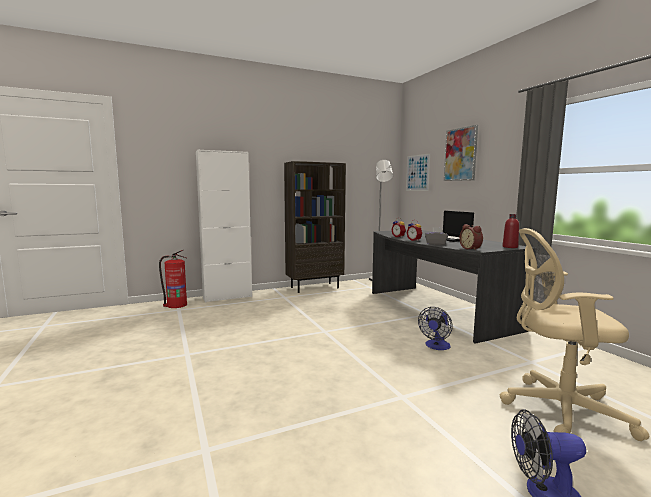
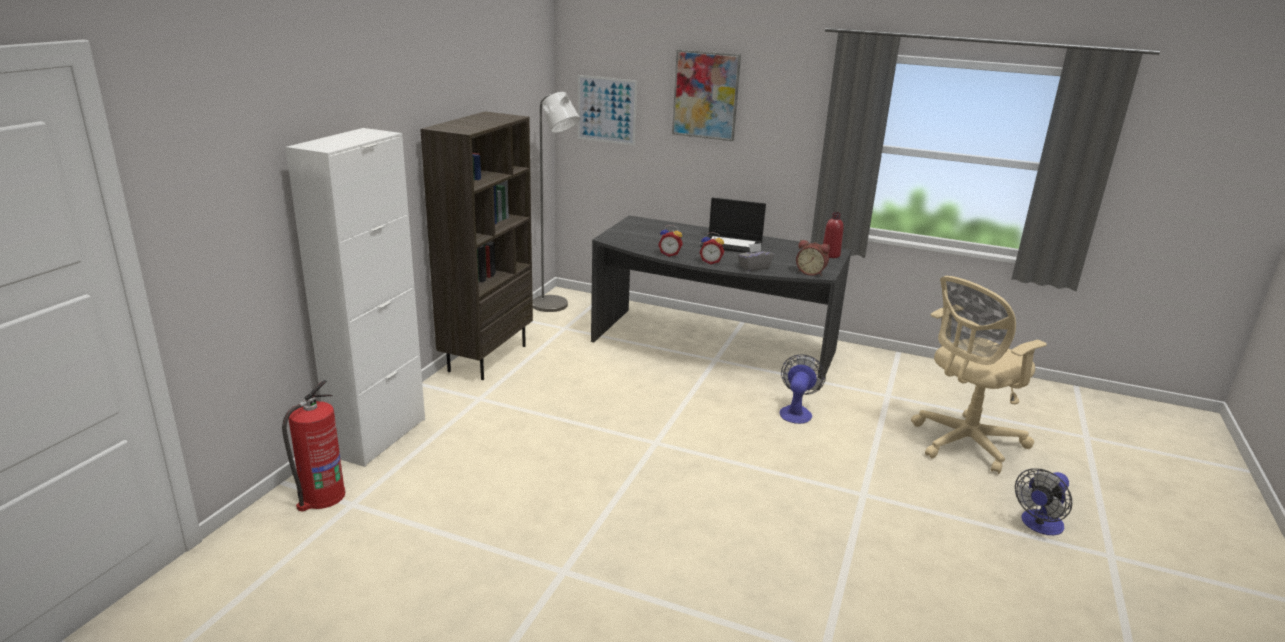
camera: 45 degrees left, 15 degrees up
fan [418,307,453,350] -> fan turned 150 degrees counterclockwise [780,354,826,424]

